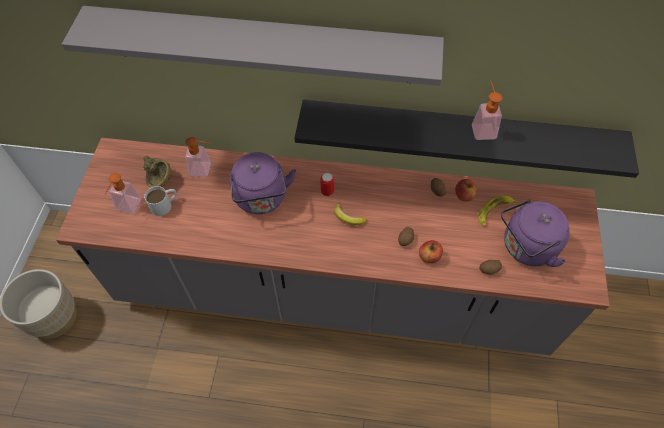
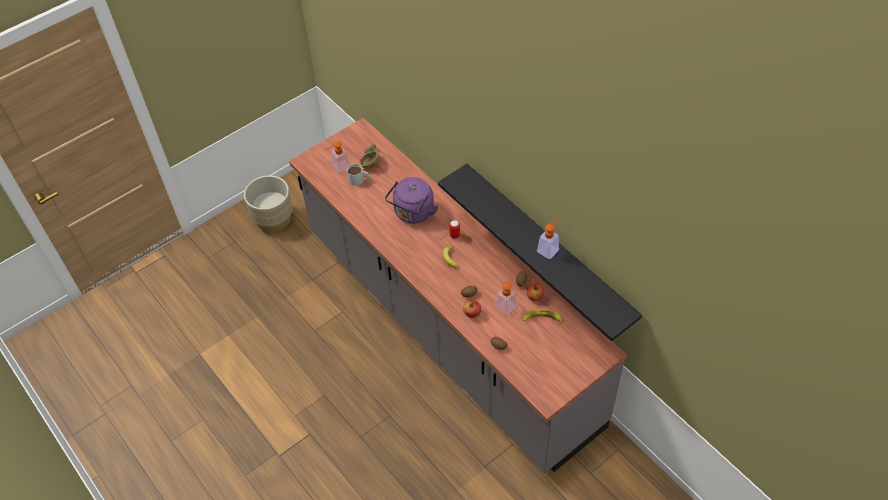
camera: 45 degrees right, 5 degrees down
grey shelf [62,6,444,86] -> none
soap dispenser [185,137,211,176] -> soap dispenser moved to [495,282,519,315]
purple kettle [501,199,570,267] -> none

